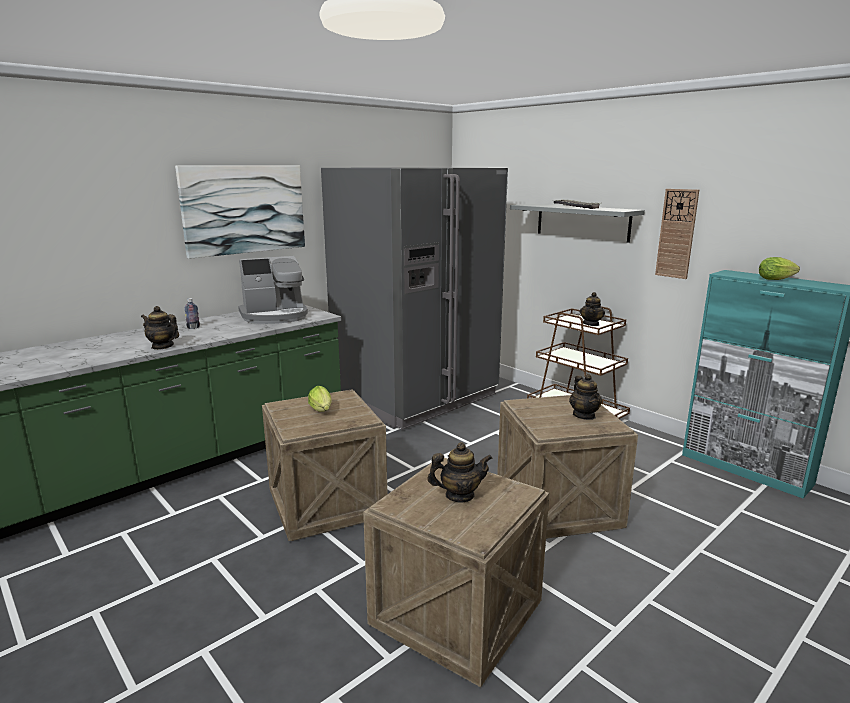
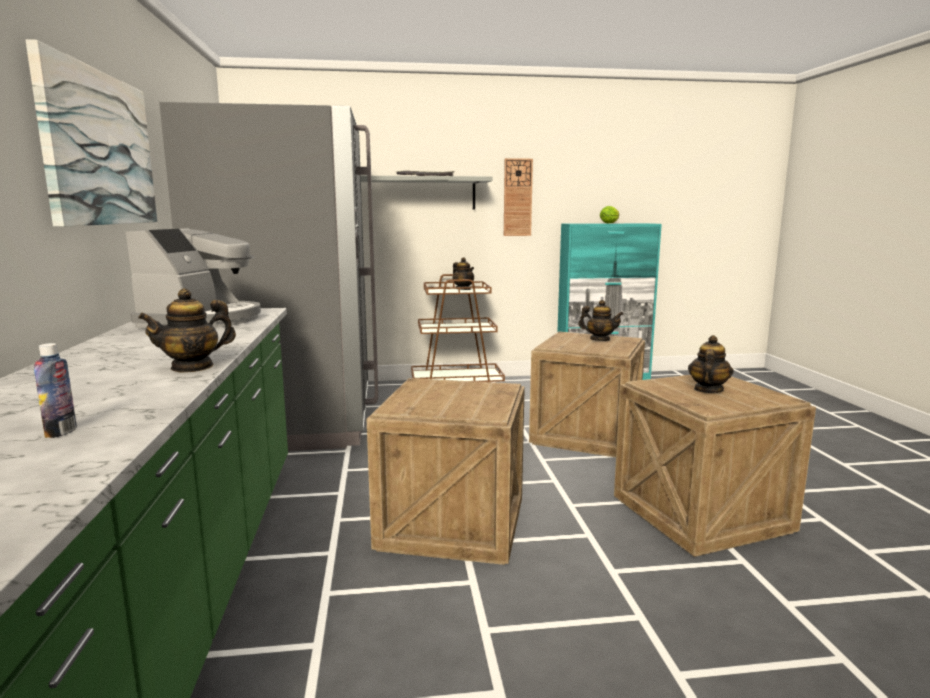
camera: 55 degrees left, 5 degrees down
bottle [184,298,200,329] -> bottle moved to [34,343,77,438]
lettuce [308,386,332,412] -> none

